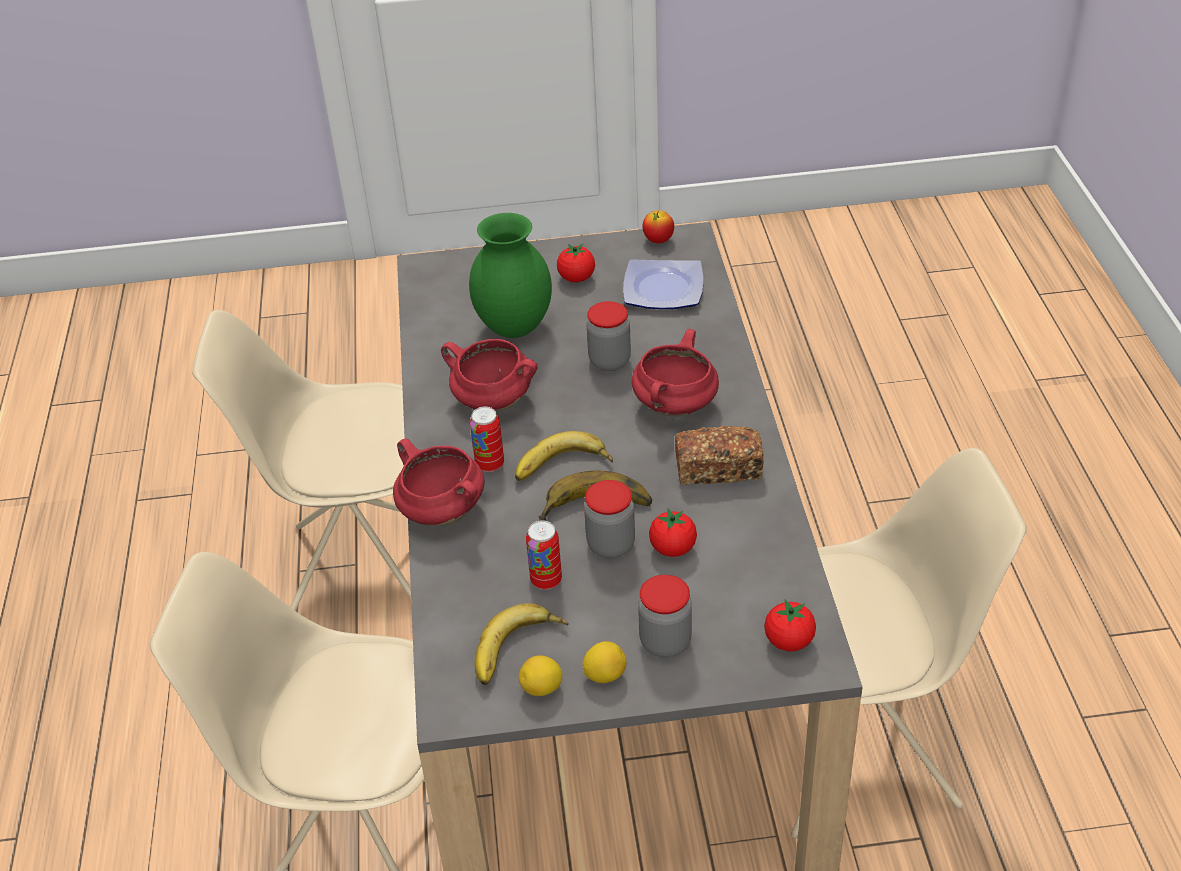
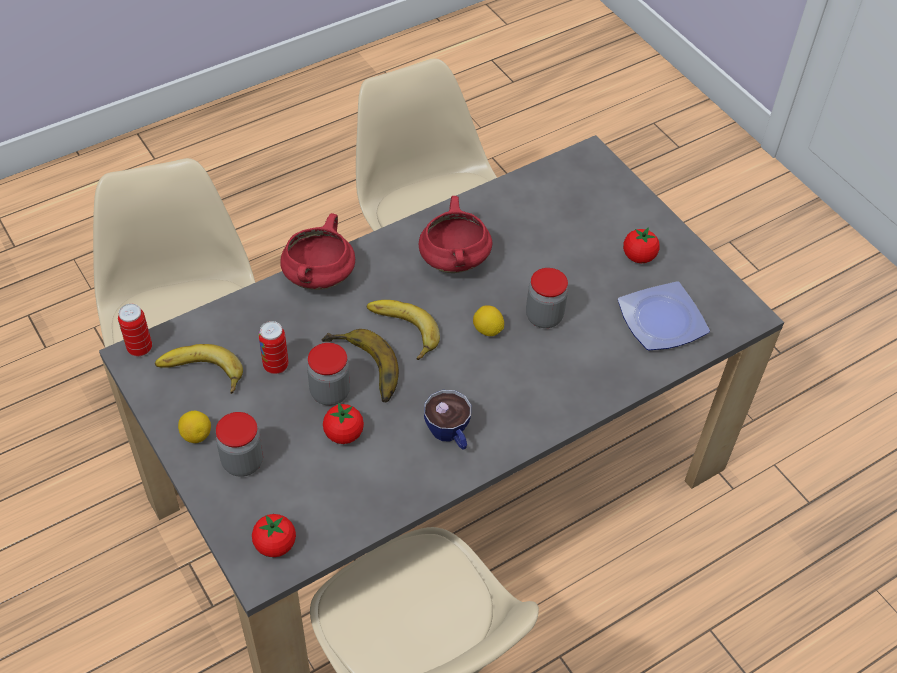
camera: 60 degrees right, 10 degrees up
green vase [469,213,552,338] -> none
can [470,407,504,472] -> can moved to [118,304,152,356]
lemon [518,655,562,696] -> lemon moved to [473,305,504,336]
red cooking pot [632,329,719,417] -> none
apple [642,210,674,243] -> none
bread [675,426,764,485] -> cup [424,390,471,449]

